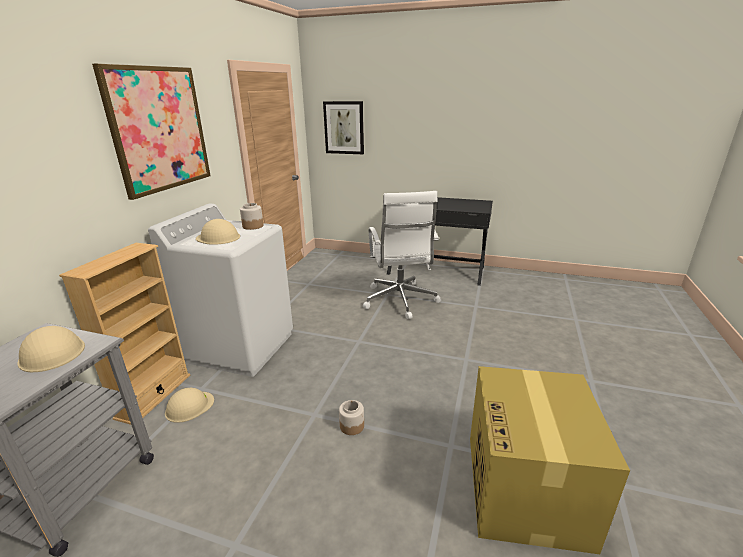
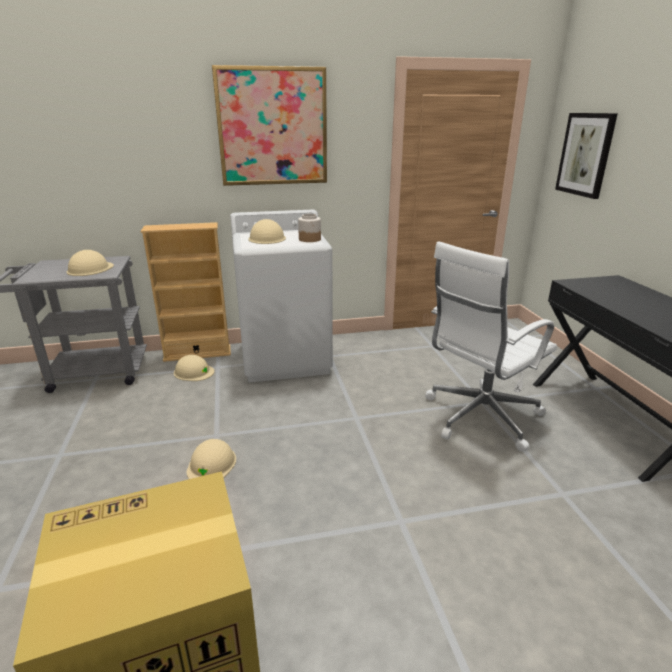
camera: 60 degrees right, 0 degrees up
jar [339,400,364,435] -> beige hard hat [187,439,236,479]

